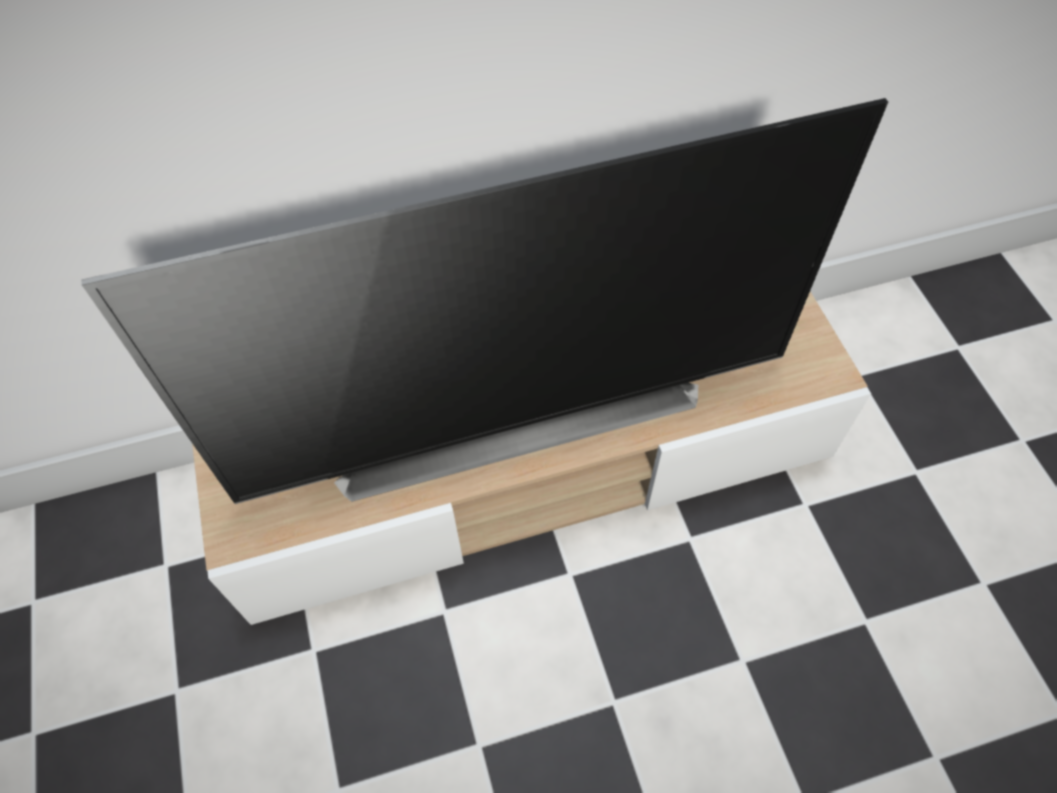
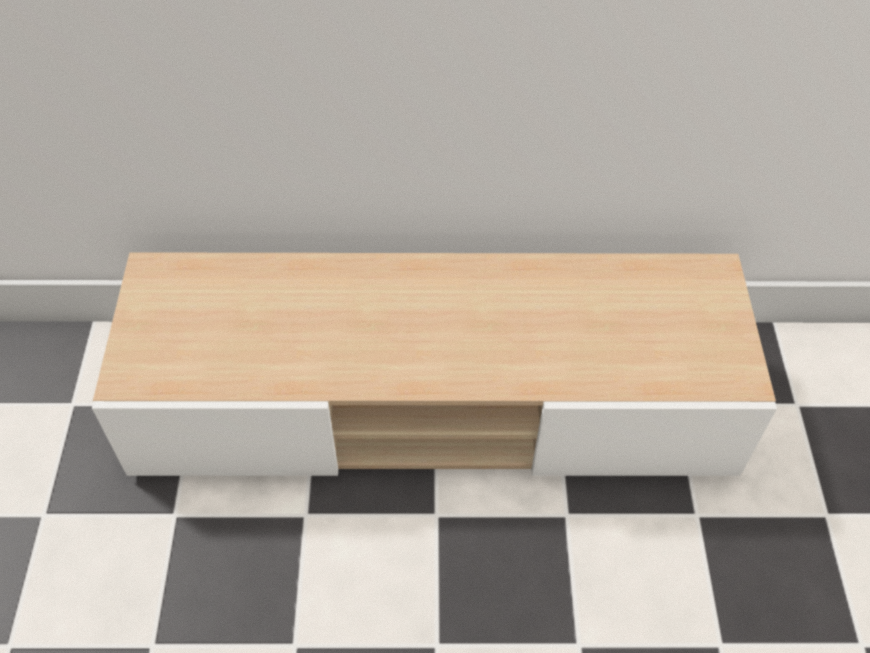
camera: 15 degrees right, 5 degrees down
television [81,98,888,504] -> none

